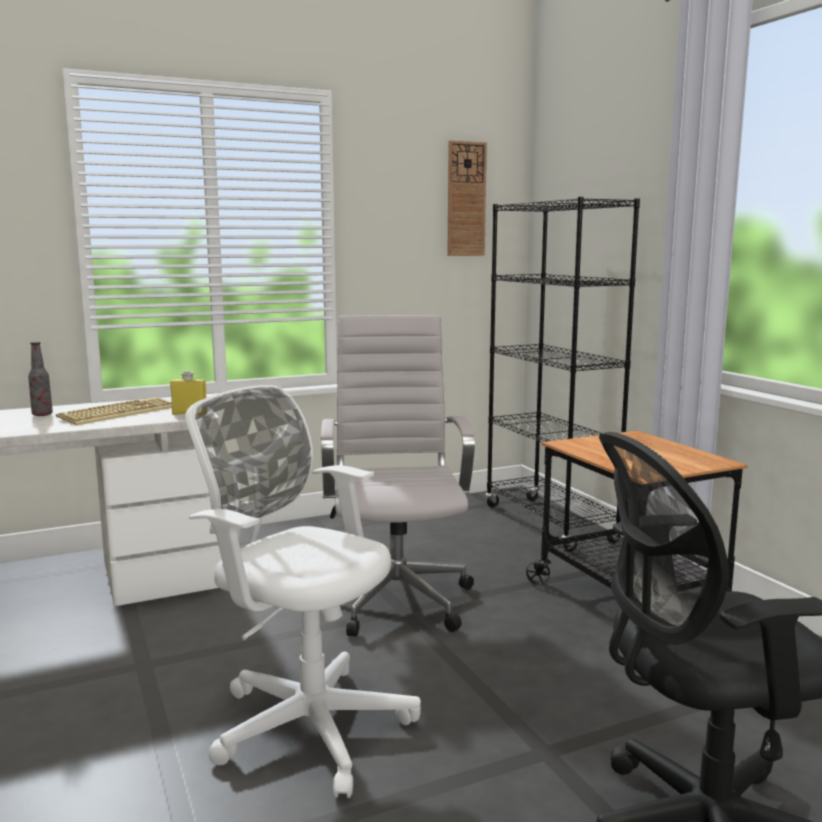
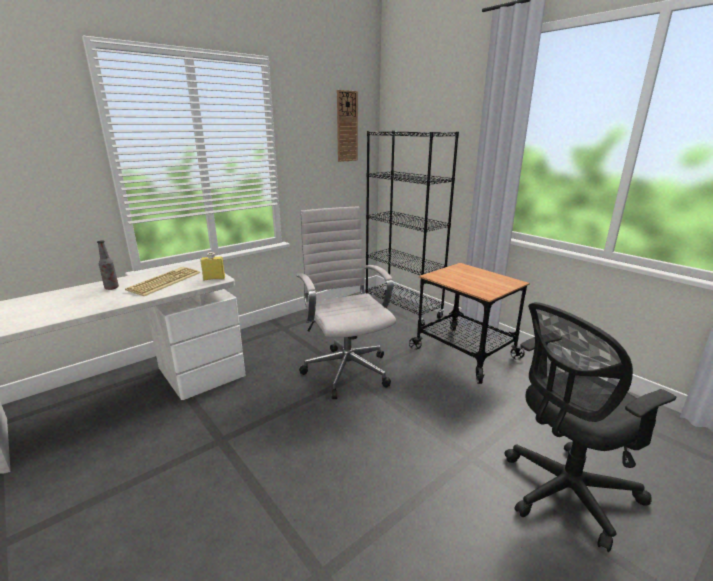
camera: 15 degrees left, 10 degrees up
white office chair [185,385,421,798] -> none

